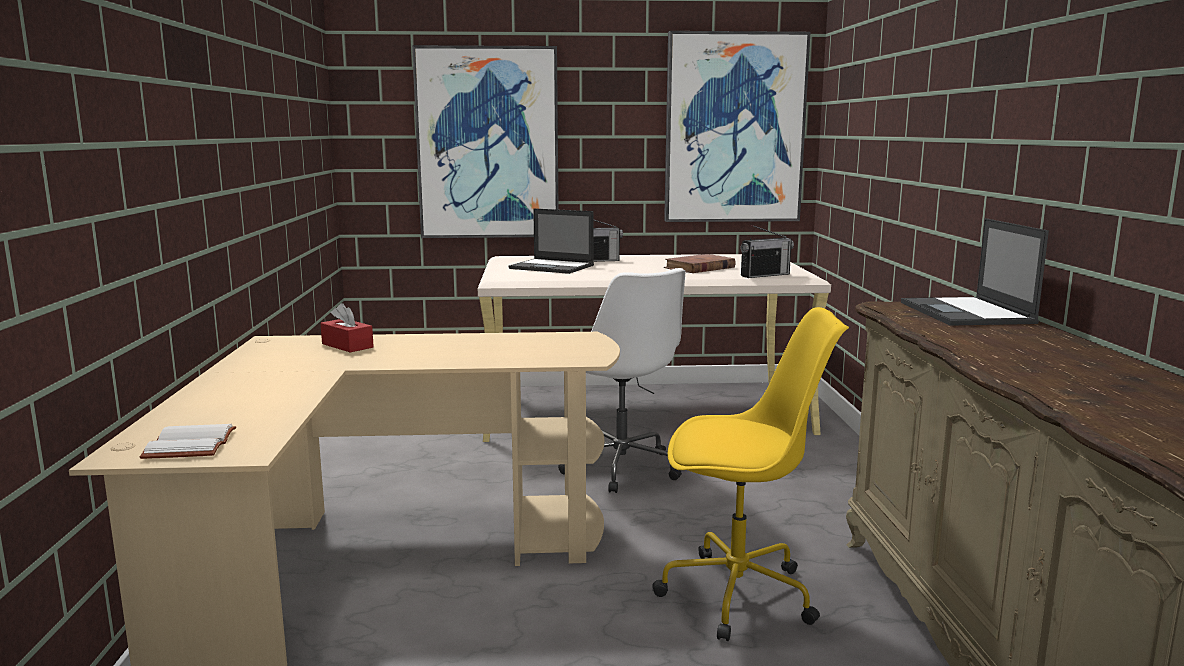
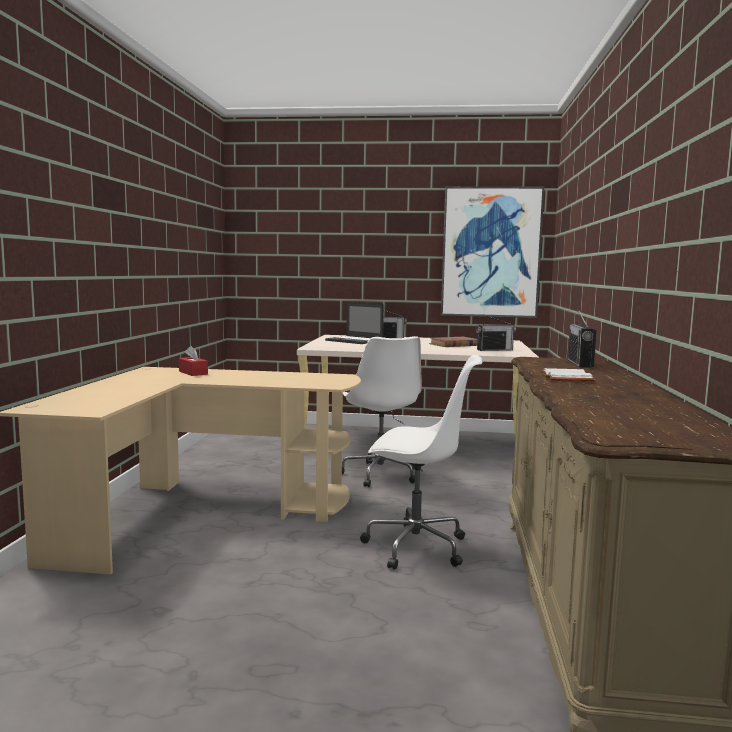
camera: 10 degrees right, 5 degrees down
white book [140,424,236,459] -> white book moved to [540,368,595,381]
picture [412,45,559,238] -> none
yellow office chair [652,307,849,641] -> white office chair [360,355,482,570]
laptop [901,218,1049,326] -> radio [568,309,597,368]

